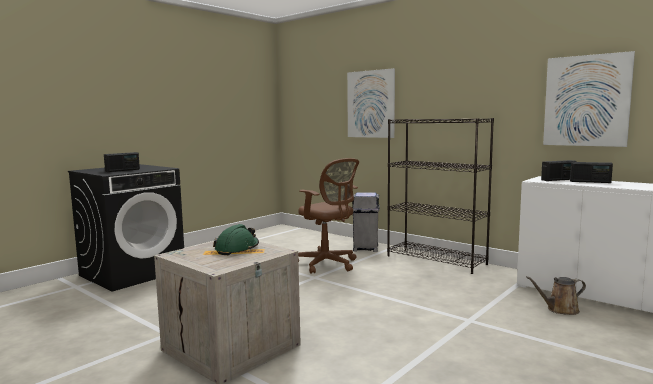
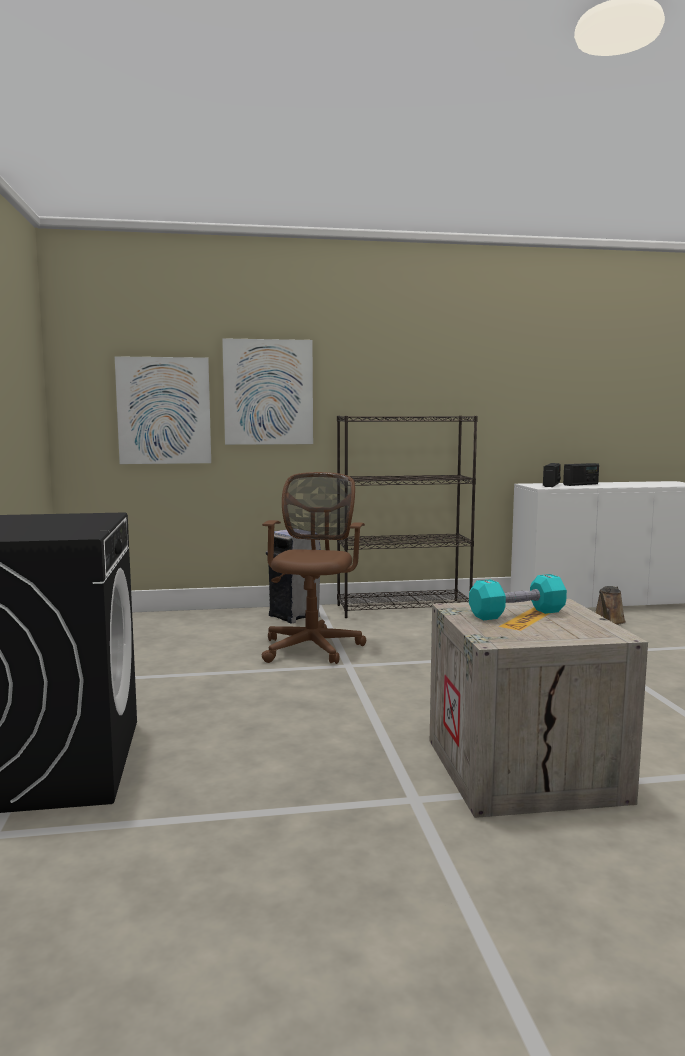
camera: 50 degrees left, 0 degrees up
radio [104,152,140,172] -> none
green hard hat [213,224,259,255] -> turquoise dumbbell [469,574,567,620]
brown office chair [298,158,359,274] -> brown office chair turned 75 degrees counterclockwise [262,472,366,664]
picture [543,51,635,147] -> picture moved to [115,356,211,464]

